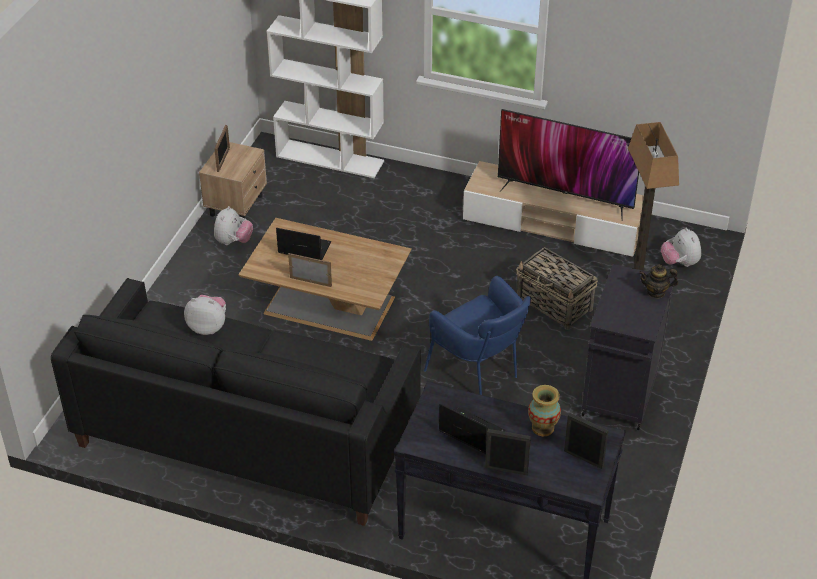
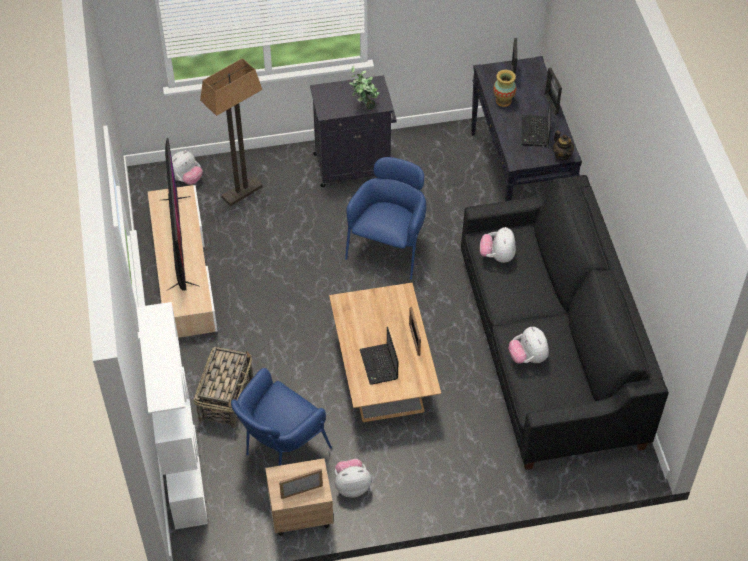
camera: 120 degrees left, 10 degrees up
basket [516,247,598,330] -> basket moved to [194,347,253,428]
teapot [639,264,678,298] -> teapot moved to [553,130,574,161]
none -> blue armchair [231,368,332,466]
none -> potted plant [349,65,380,109]
none -> plush toy [480,227,516,263]

